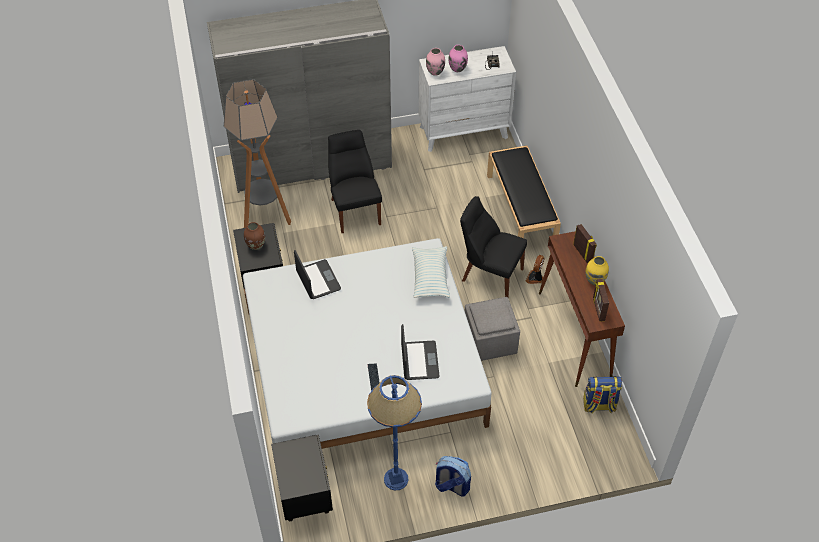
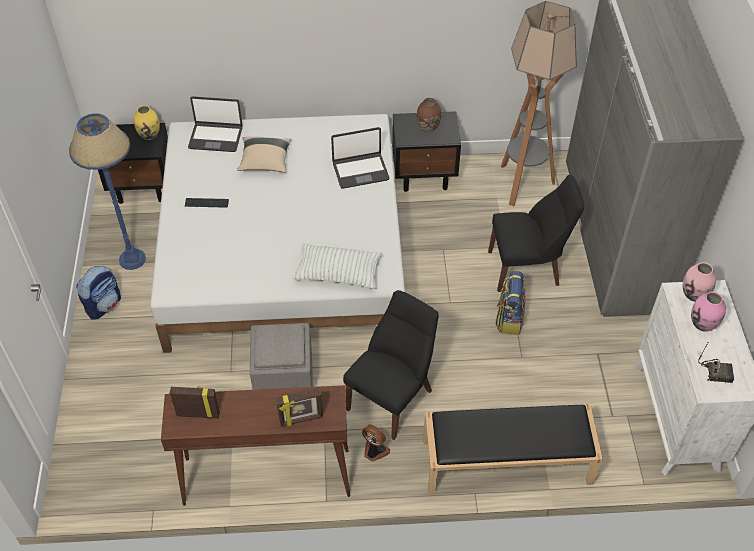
camera: 100 degrees right, 0 degrees up
laptop [401,324,439,380] -> laptop moved to [188,97,243,152]
backpack [583,376,622,413] -> backpack moved to [495,271,526,335]
yellow vase [586,256,609,285] -> yellow vase moved to [134,105,160,140]
none -> beige pillow [237,137,291,173]

